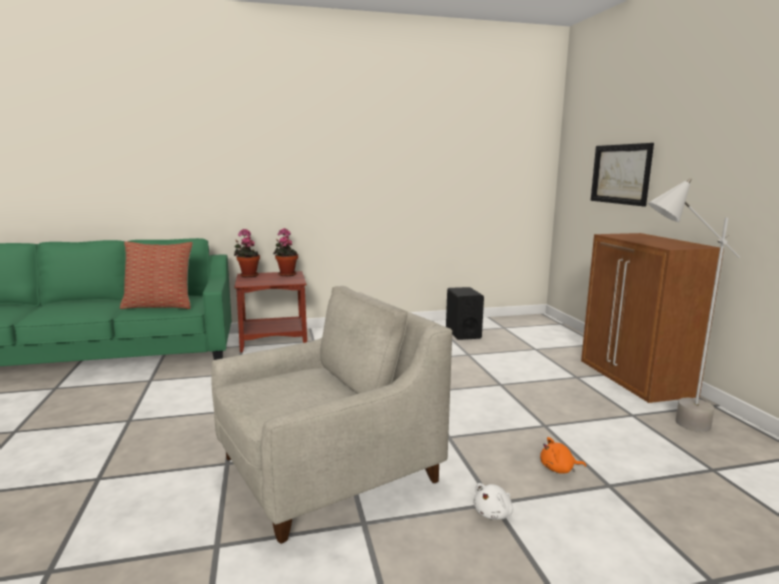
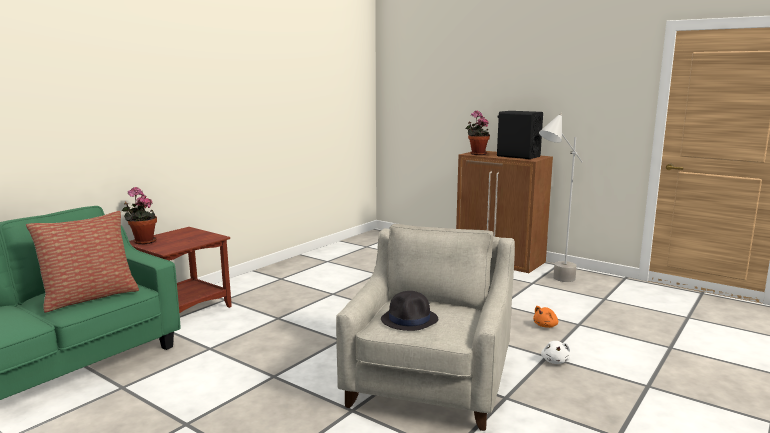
camera: 40 degrees left, 0 degrees up
potted plant [273,228,298,276] -> potted plant moved to [466,110,490,155]
black speaker [446,287,484,340] -> black speaker moved to [497,111,543,159]
picture [591,143,654,206] -> none
none -> black hat [381,291,438,331]

